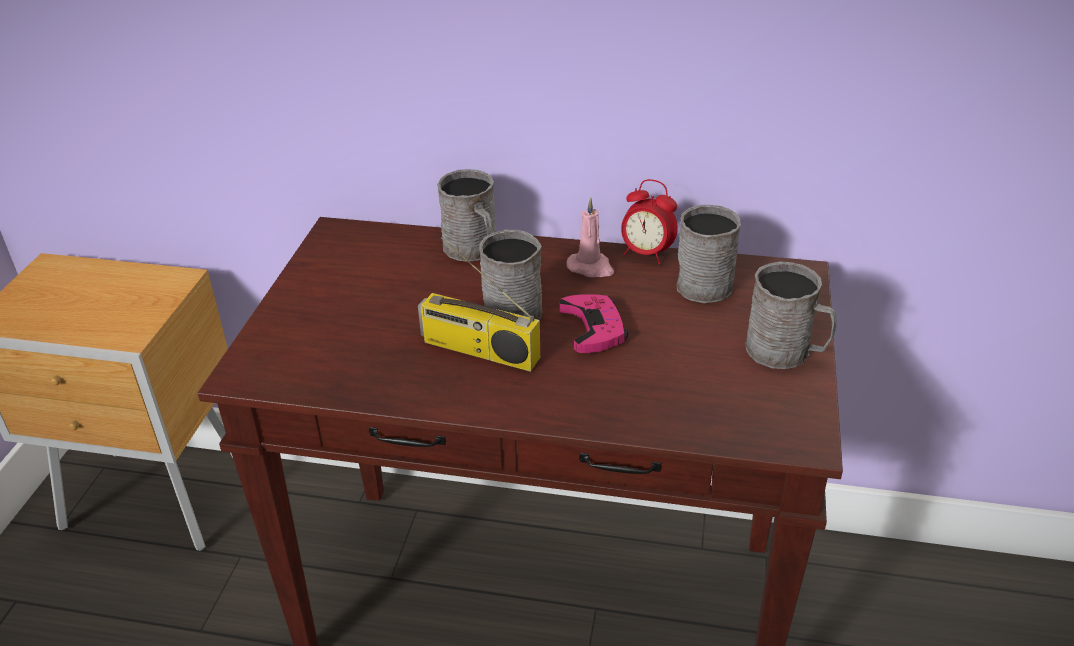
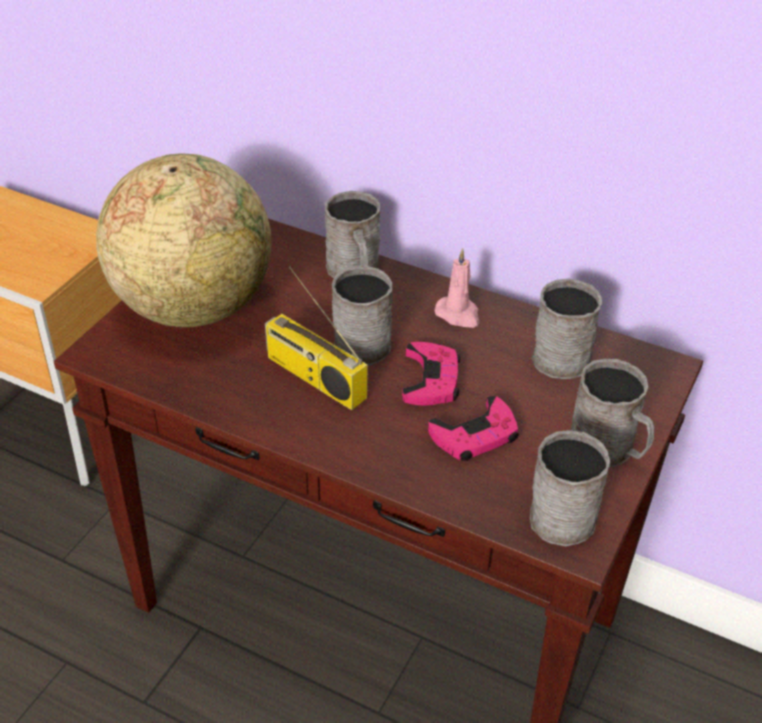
camera: 15 degrees right, 5 degrees up
alarm clock [621,179,678,264] -> none
none -> globe [96,153,271,327]
none -> pink game controller [428,396,519,461]
none -> grey mug [530,430,610,546]

